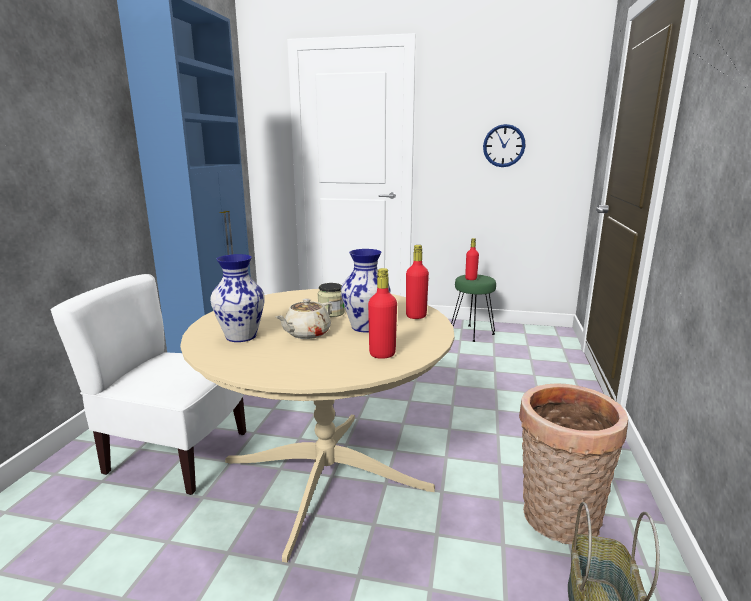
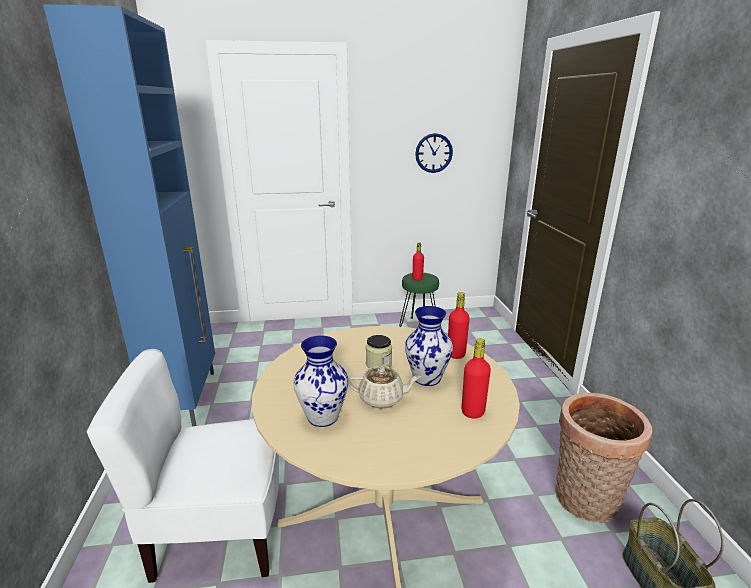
camera: 20 degrees left, 5 degrees up
beige teapot [276,298,333,339] -> beige teapot turned 105 degrees counterclockwise [348,366,422,409]

